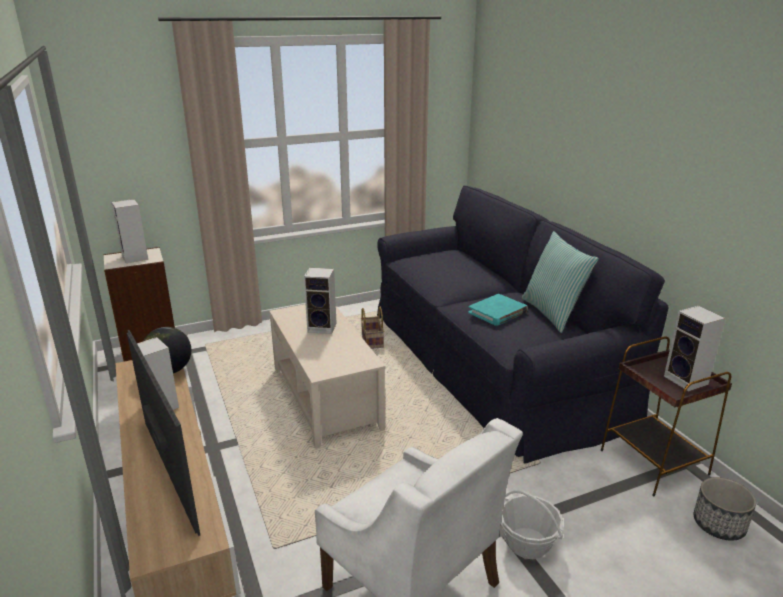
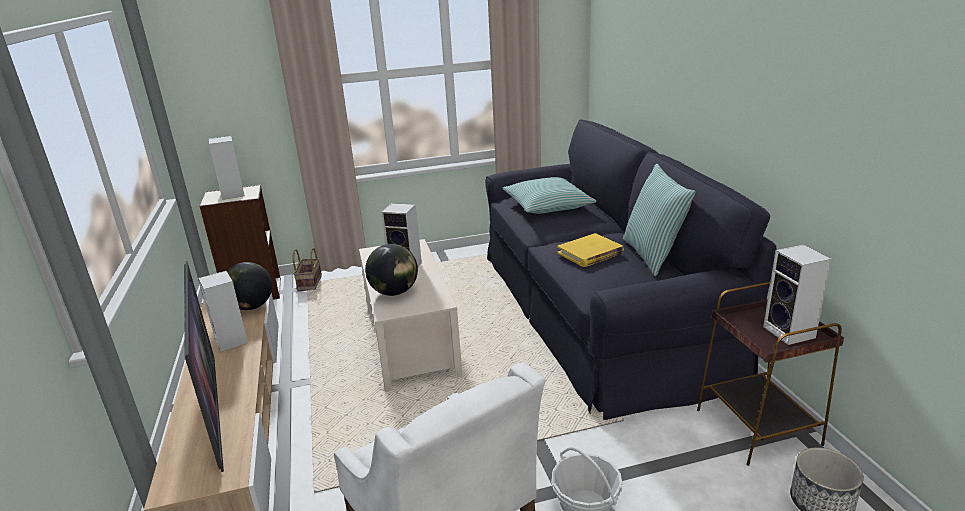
camera: 10 degrees right, 0 degrees up
basket [361,307,384,349] -> basket moved to [293,248,322,291]
turquoise book [468,294,528,326] -> yellow book [557,233,624,267]
none -> globe [365,244,418,296]
none -> pillow [503,177,597,214]

